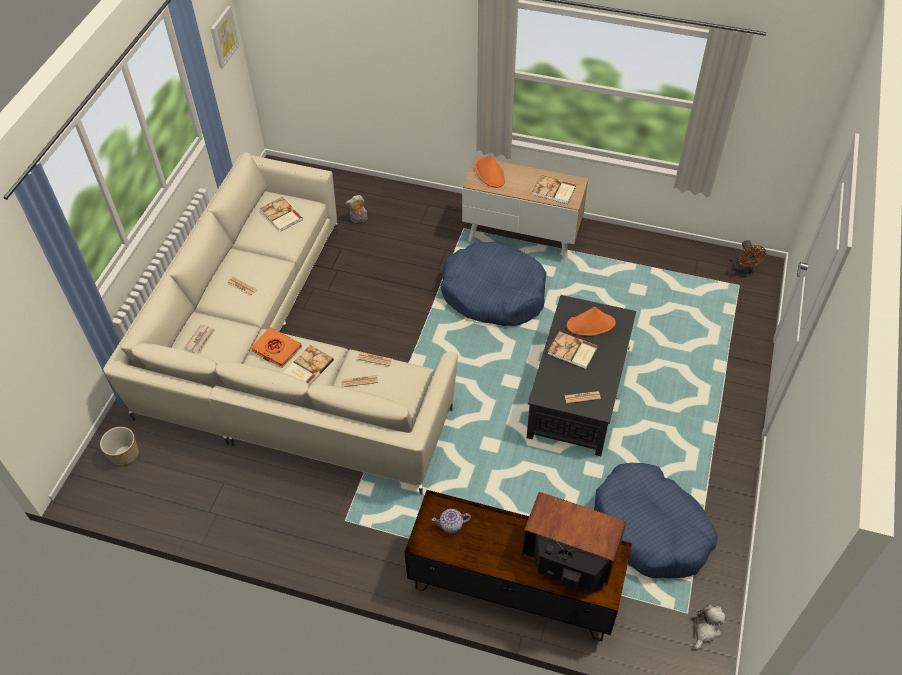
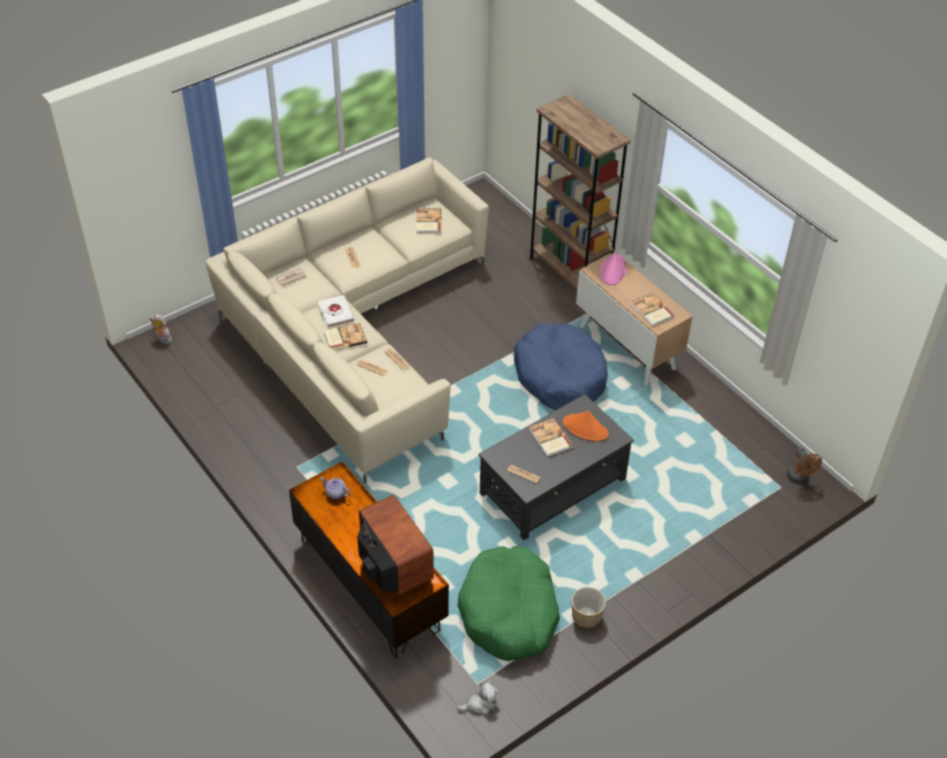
camera: 35 degrees right, 5 degrees down
planter [100,427,139,467] -> planter moved to [572,587,606,628]
picture [211,6,239,69] -> none
orange book [250,327,302,368] -> white book [317,295,354,328]
plush toy [346,195,368,224] -> plush toy moved to [150,315,172,344]
orange hat [475,155,505,188] -> pink hat [600,253,627,285]
blue dog bed [594,463,717,579] -> green dog bed [458,546,560,661]
brown fan [732,240,766,274] -> brown fan turned 45 degrees counterclockwise [787,448,822,483]
none -> brown bookcase [529,94,630,289]

